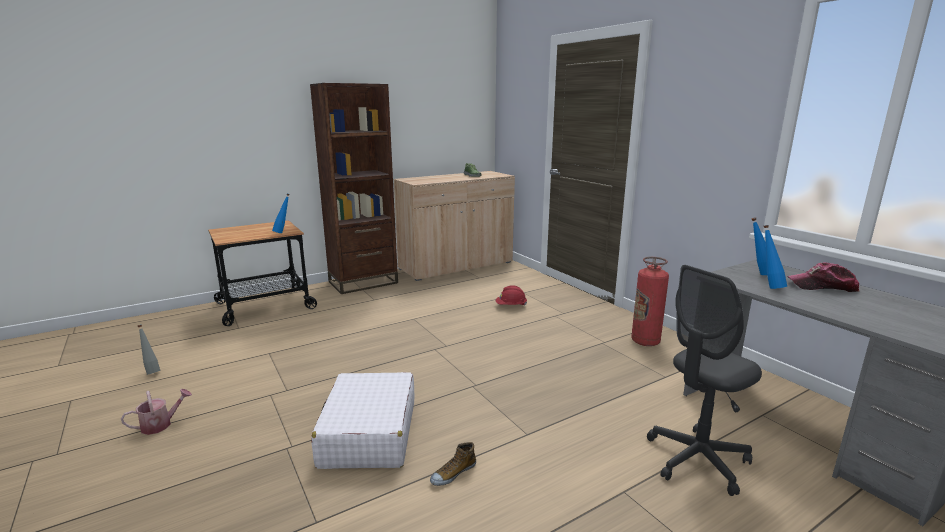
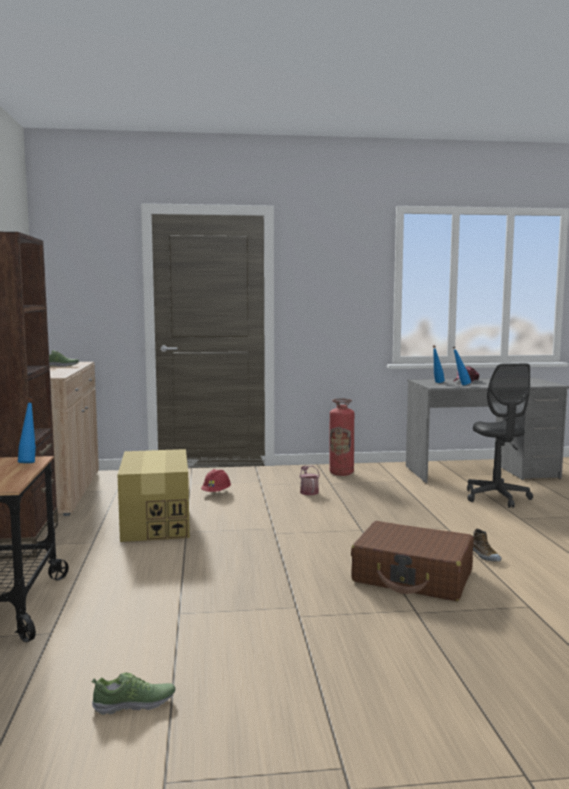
camera: 65 degrees left, 10 degrees down
watering can [121,389,192,435] -> watering can moved to [299,466,320,495]
grey bottle [138,325,160,375] -> shoe [92,672,175,715]
white suitcase [311,372,415,469] -> brown suitcase [351,521,474,601]
none -> cardboard box [118,449,190,542]

